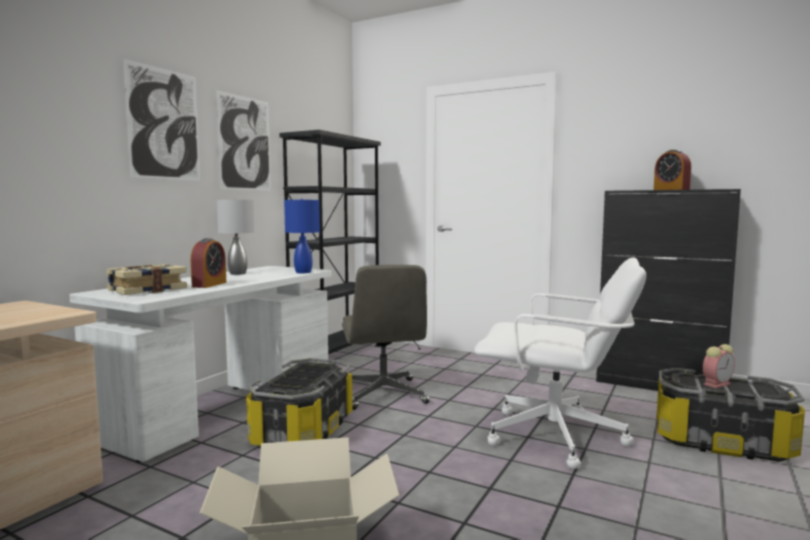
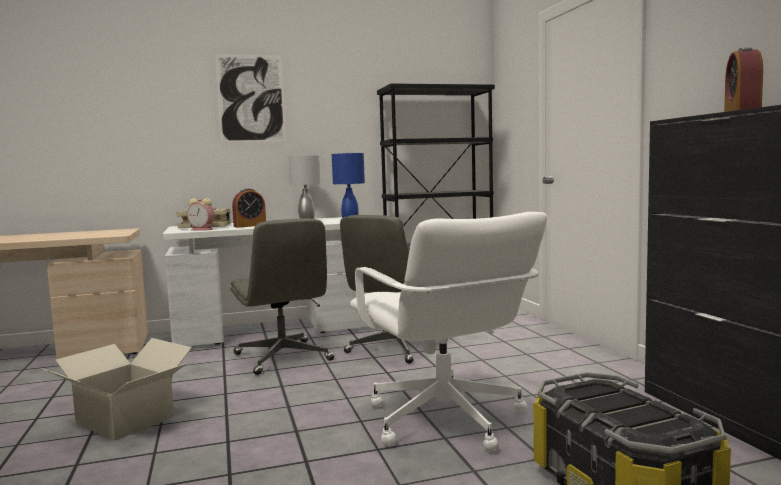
camera: 45 degrees right, 0 degrees up
picture [216,90,271,191] -> none
storage box [246,358,352,449] -> grey office chair [230,219,334,375]
alarm clock [703,344,735,388] -> alarm clock moved to [187,198,215,230]

